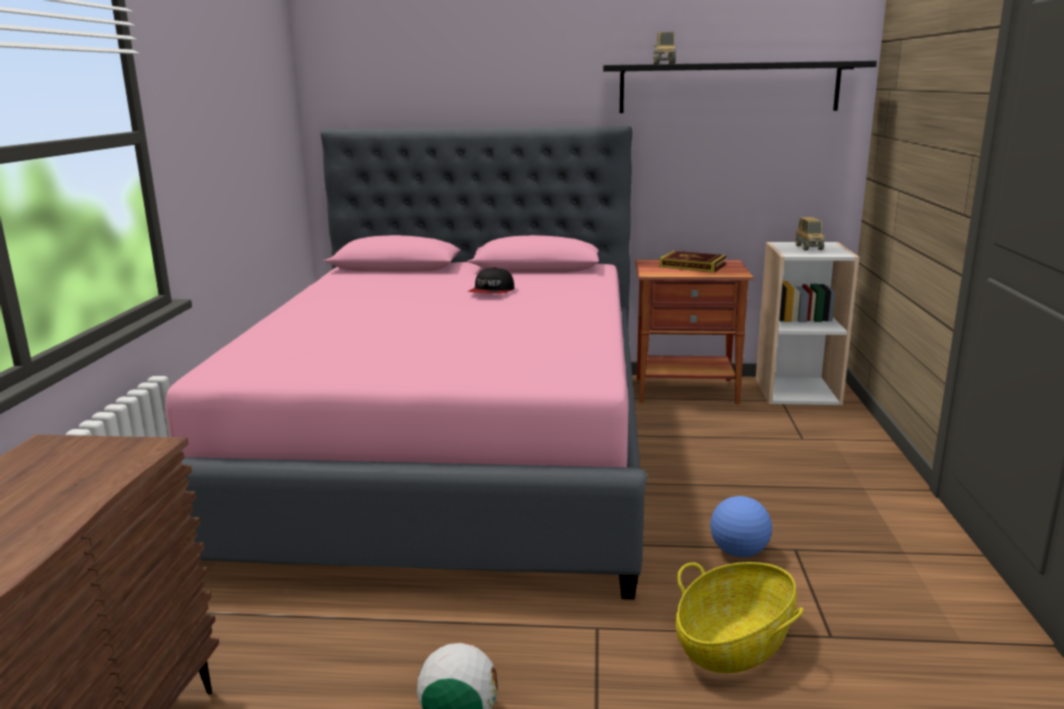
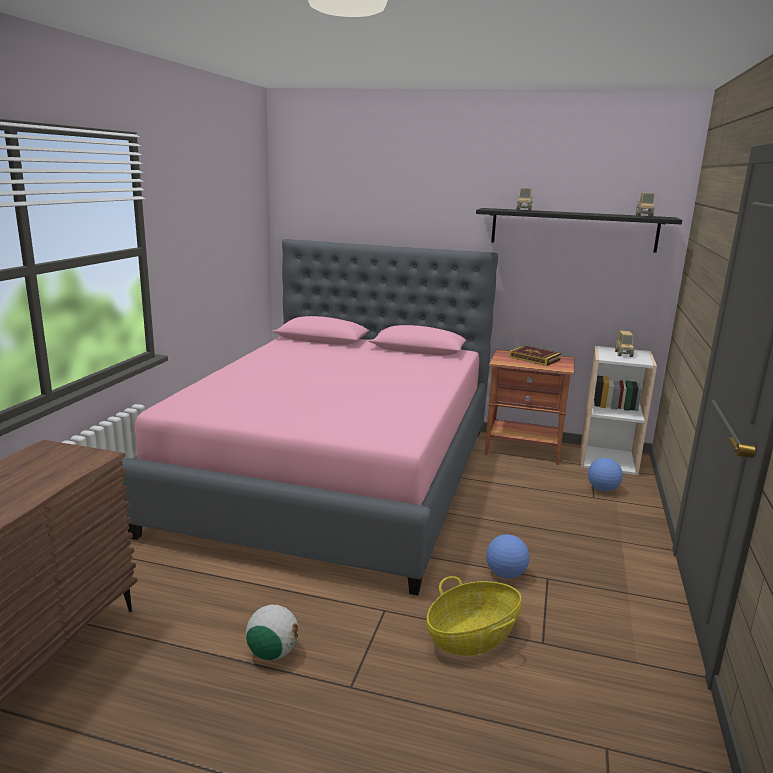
camera: 10 degrees right, 0 degrees up
cap [468,267,514,294] -> none
none -> football [588,458,623,492]
none -> toy truck [636,193,655,217]

